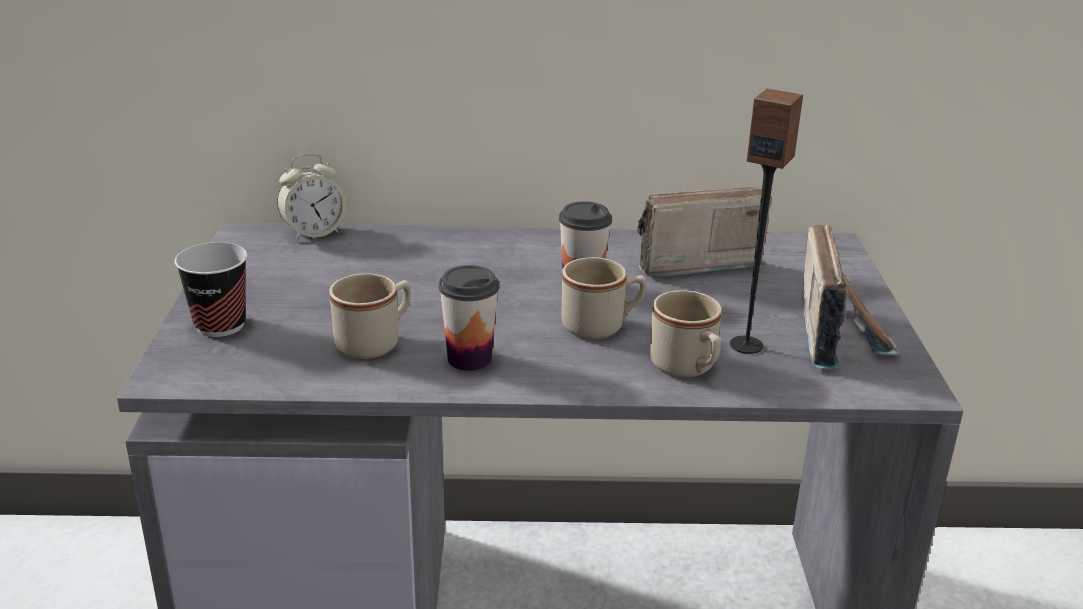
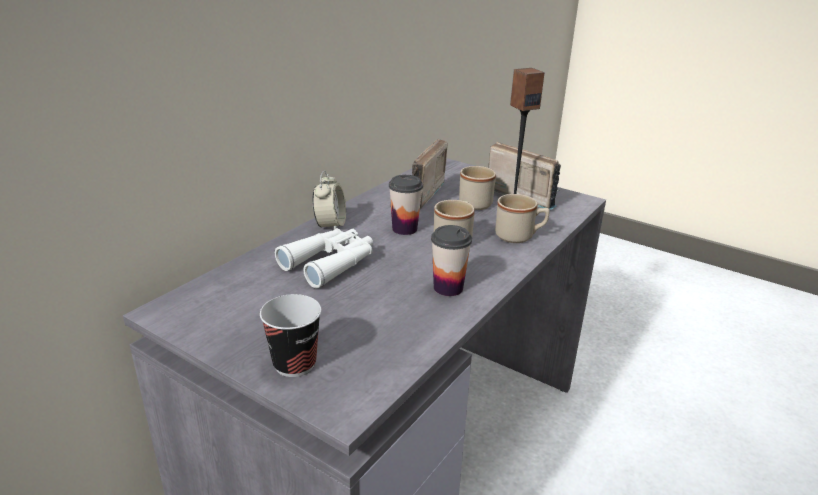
camera: 55 degrees left, 0 degrees up
alarm clock [277,153,346,241] -> alarm clock moved to [312,171,346,229]
beige mug [329,273,411,359] -> beige mug moved to [459,166,496,210]
none -> white binoculars [275,228,373,288]

